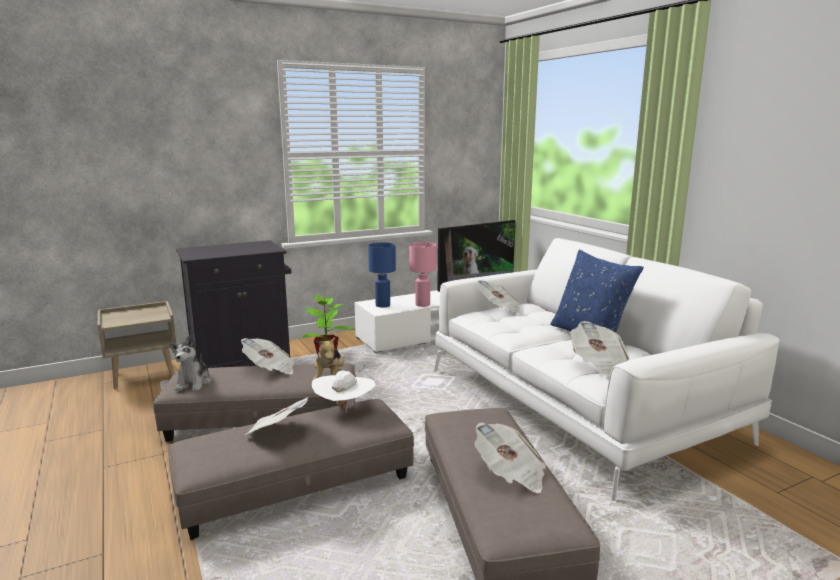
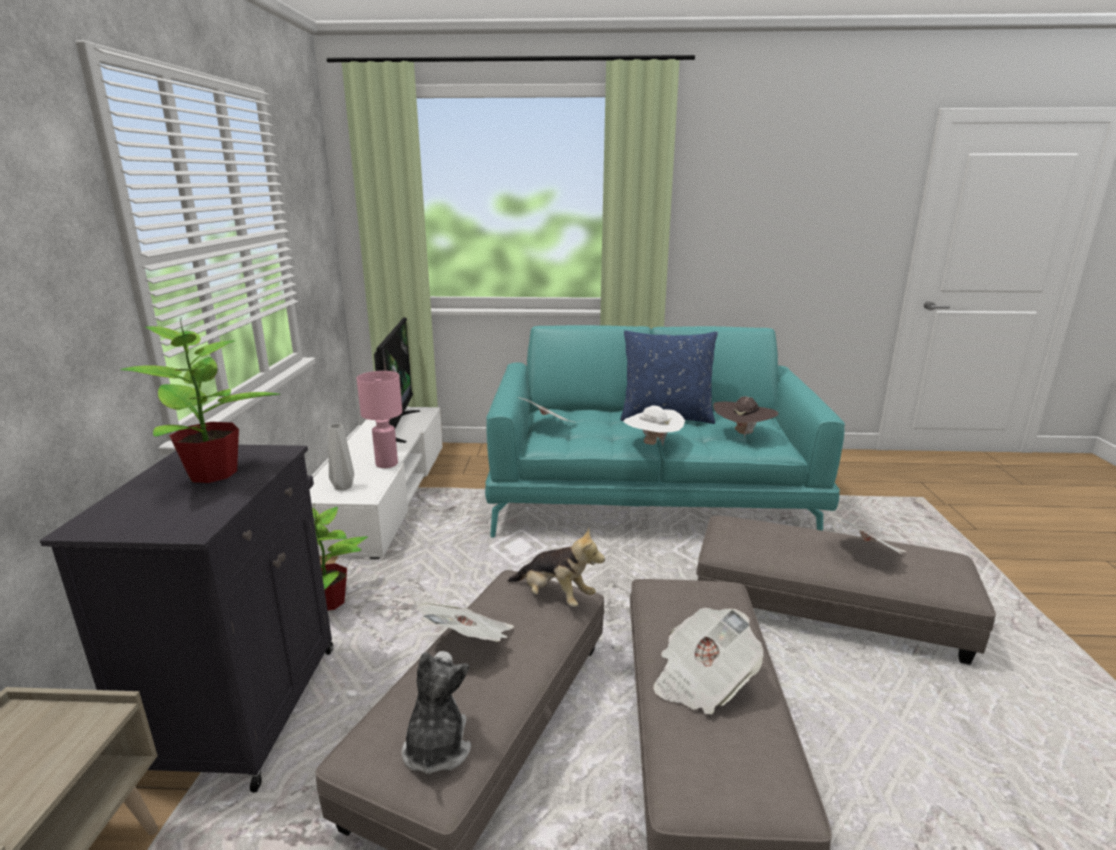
camera: 60 degrees left, 5 degrees up
plush toy [170,336,211,391] -> plush toy turned 120 degrees counterclockwise [402,651,471,774]
white hat [312,371,375,412] -> white hat moved to [623,406,685,445]
blue table lamp [368,242,396,308] -> grey vase [328,423,354,490]
white sofa [434,238,780,501] -> turquoise sofa [485,325,845,538]
newspaper [570,321,629,377] -> brown hat [713,396,778,438]
none -> potted plant [120,324,281,483]

